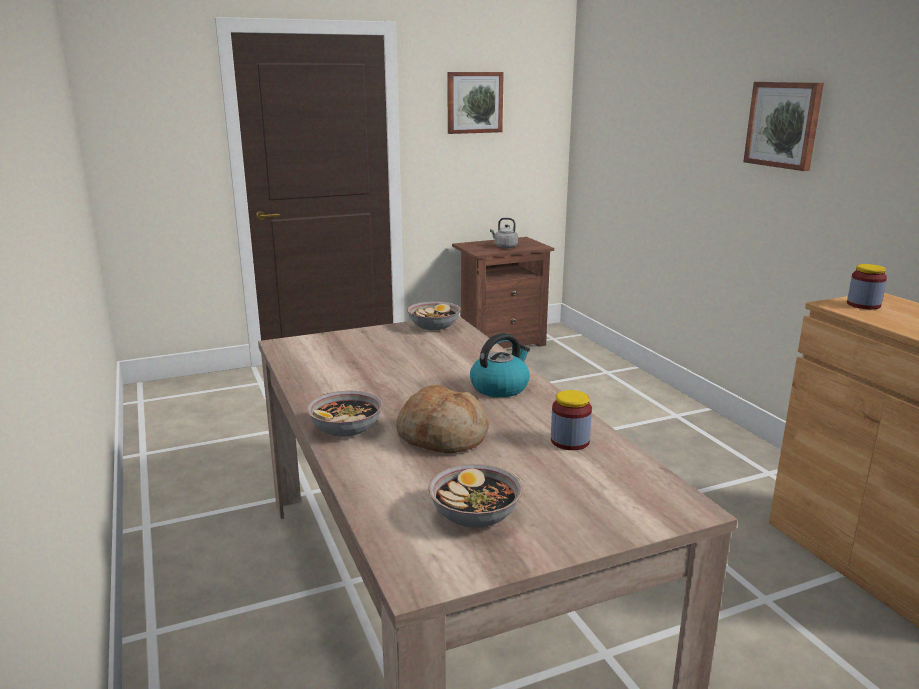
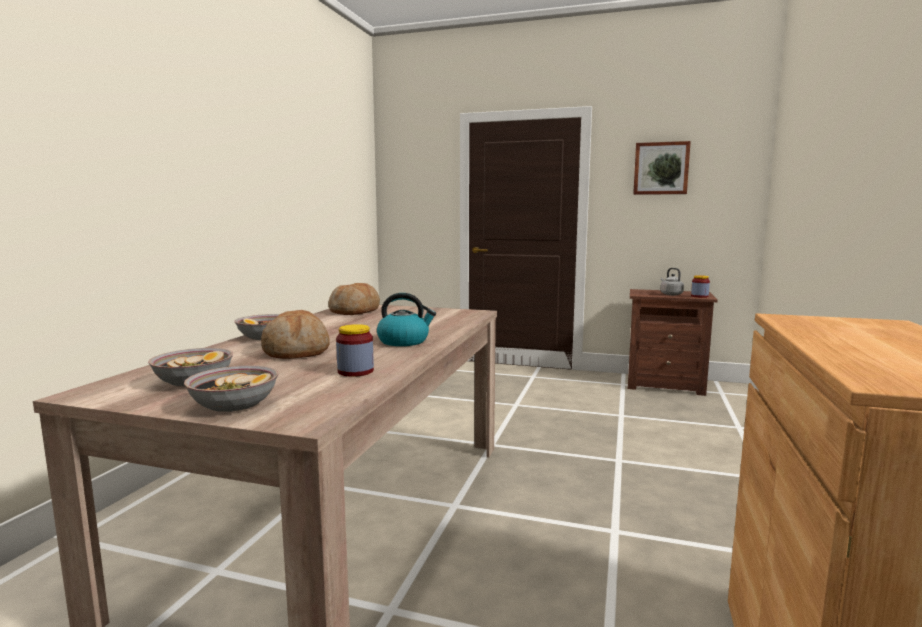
camera: 40 degrees right, 10 degrees down
bowl [407,301,461,330] -> bowl moved to [184,365,278,412]
picture [743,82,824,171] -> none
jar [847,264,887,309] -> jar moved to [691,275,710,298]
none -> bread [328,283,380,315]

